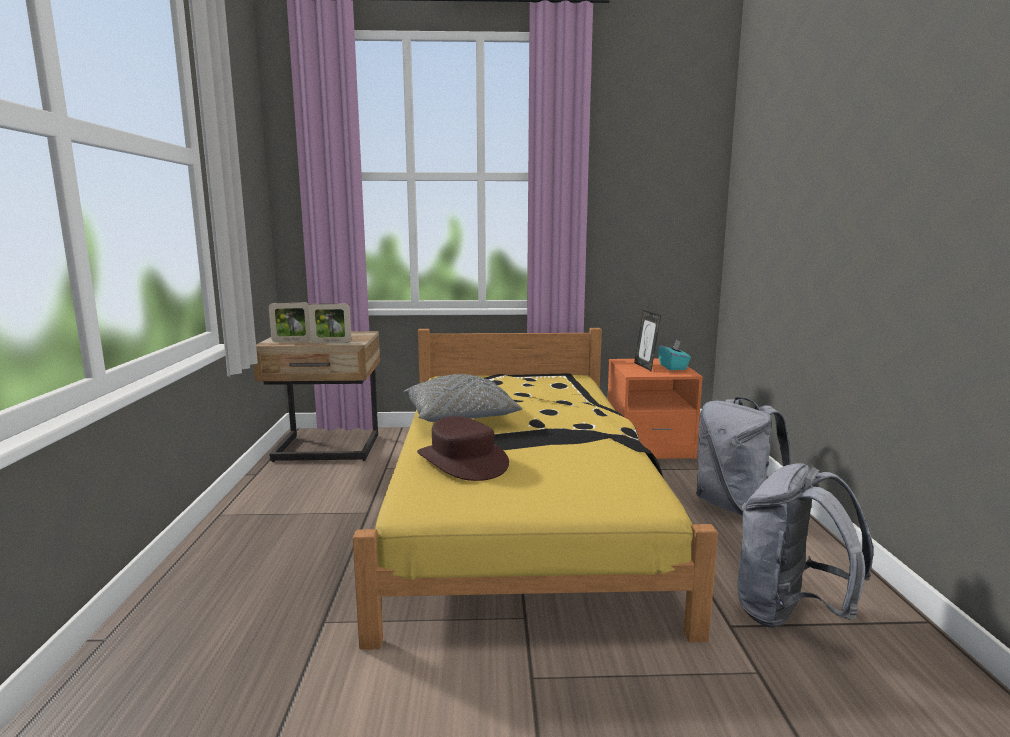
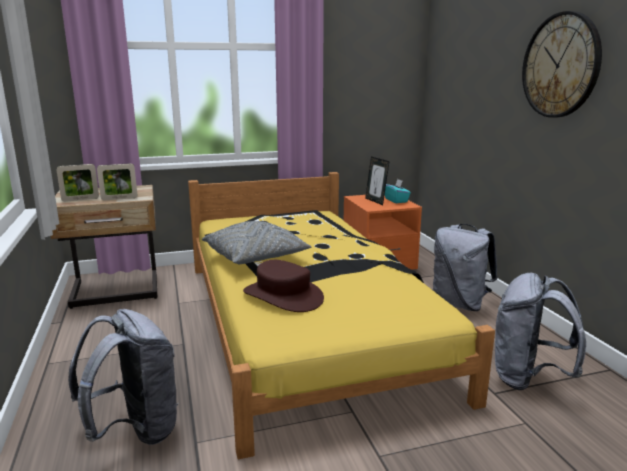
camera: 15 degrees left, 5 degrees up
none -> grey backpack [68,309,178,445]
none -> wall clock [522,11,602,118]

